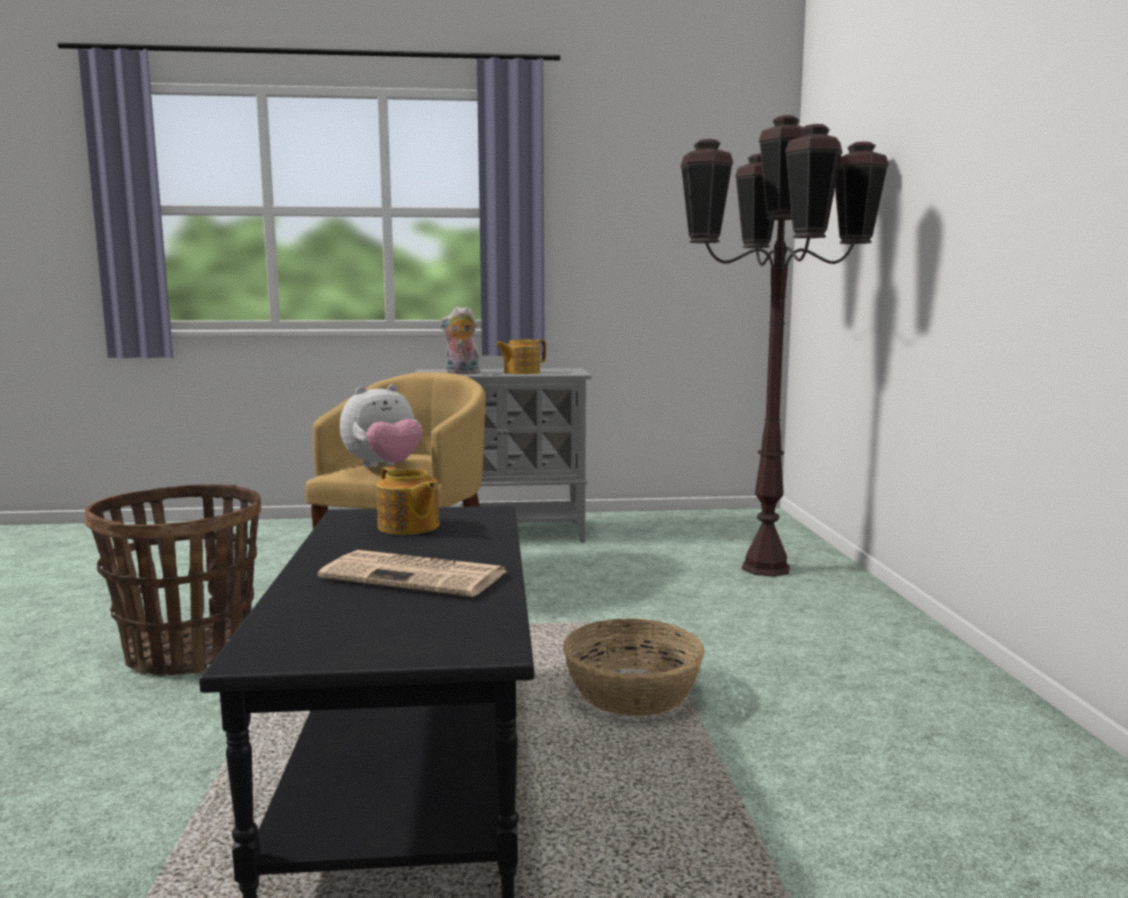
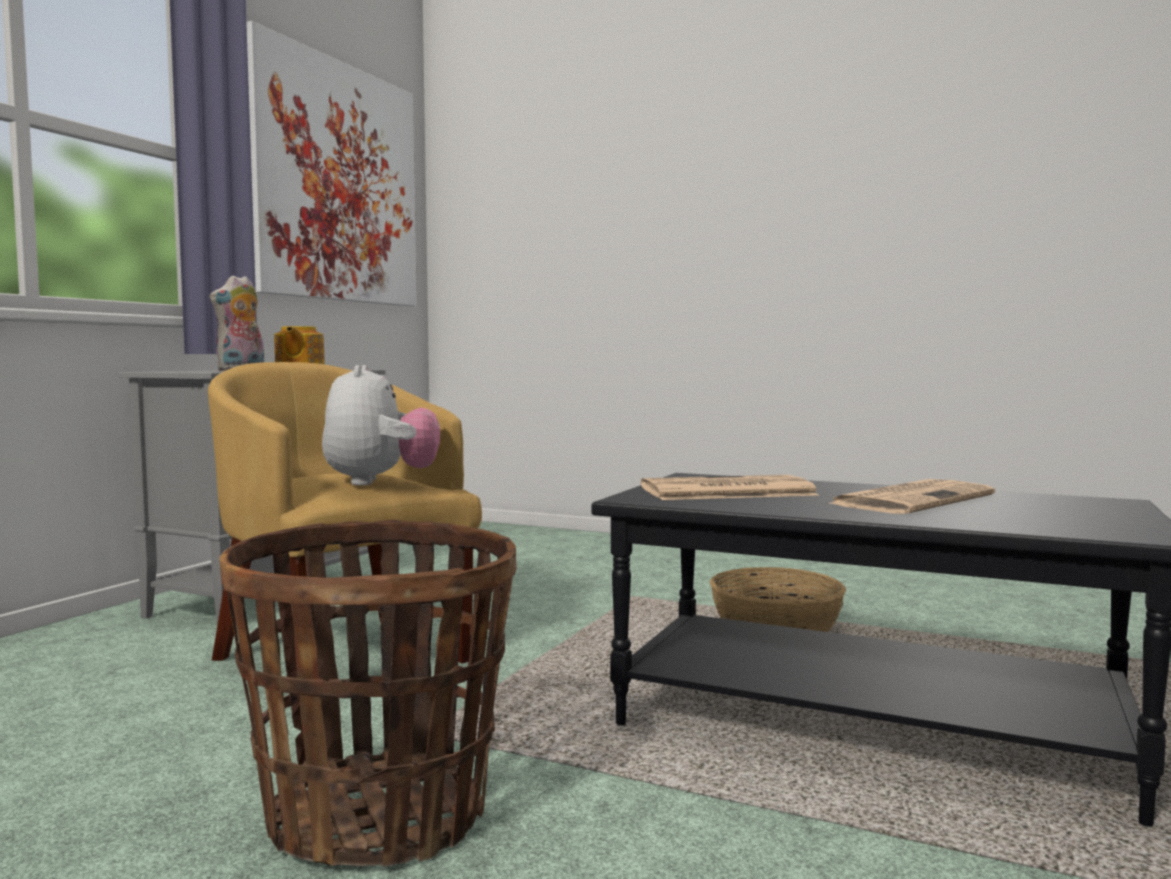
camera: 60 degrees left, 5 degrees down
teapot [376,466,439,535] -> newspaper [641,475,819,500]
brown floor lamp [680,115,889,577] -> none
none -> picture [246,21,417,306]

